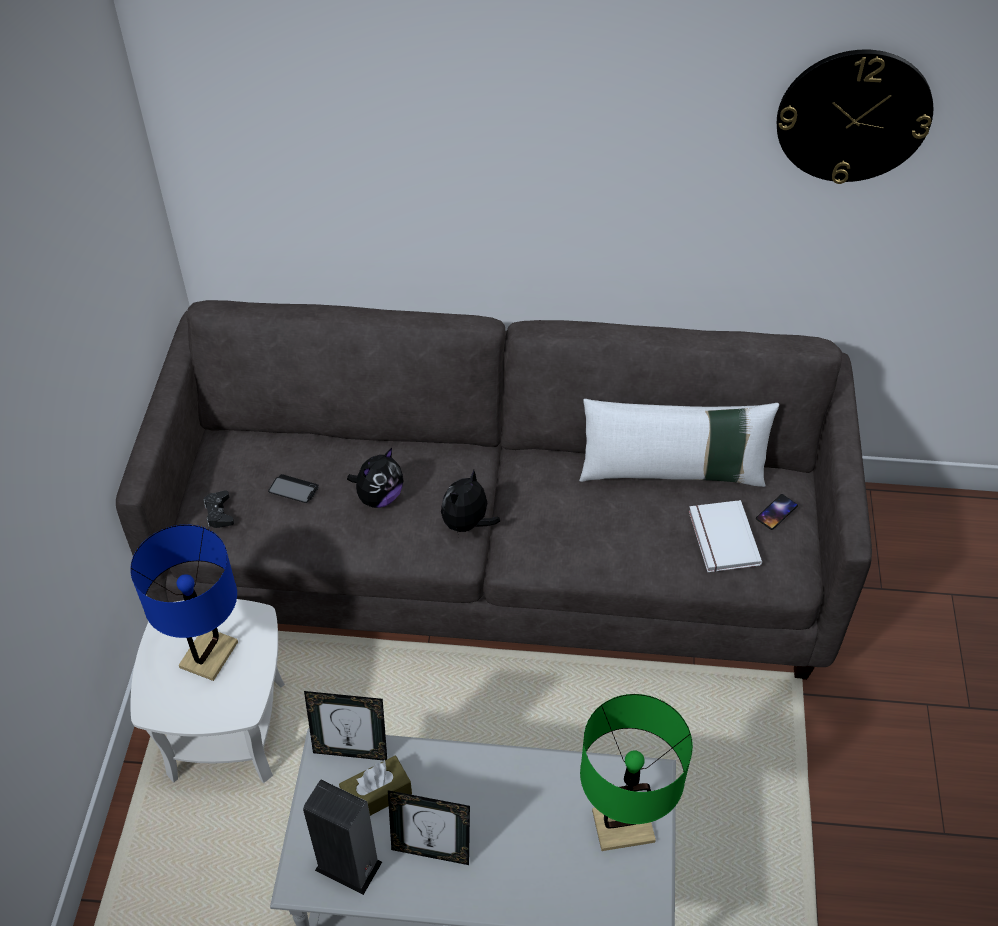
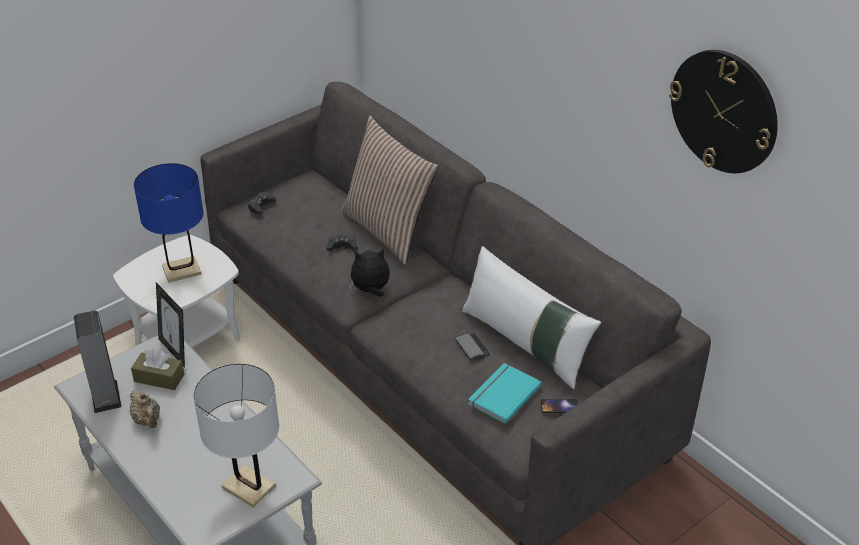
camera: 45 degrees right, 10 degrees down
phone [268,474,319,503] -> phone moved to [454,333,490,360]
plush toy [347,448,403,508] -> black game controller [327,234,358,252]
picture frame [388,790,470,865] -> beige teapot [130,389,160,428]
green table lamp [580,694,693,851] -> white table lamp [193,364,279,507]
white book [689,500,762,572] -> turquoise book [468,363,542,424]
none -> pillow [341,115,439,265]

